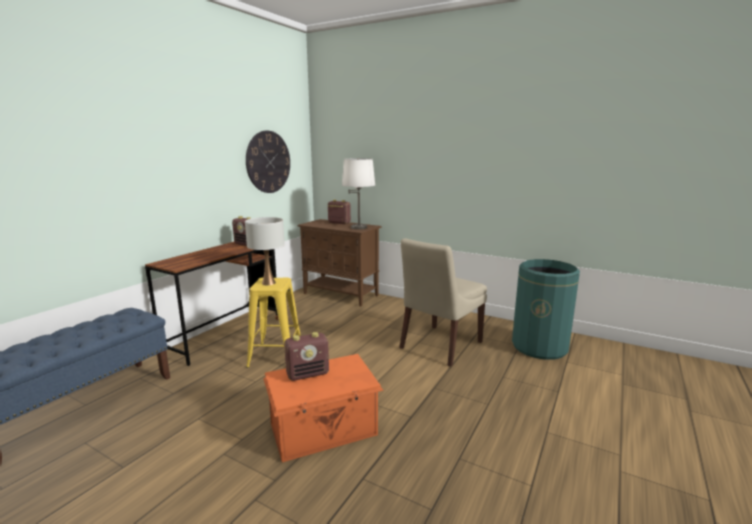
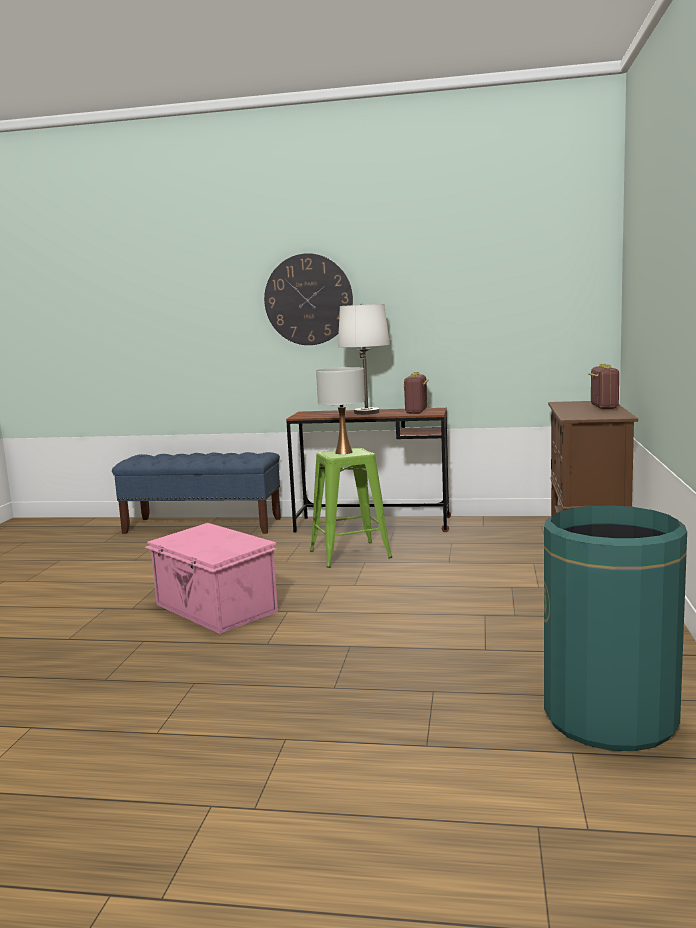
camera: 70 degrees right, 5 degrees down
wall clock [246,131,290,193] -> wall clock moved to [264,253,353,345]
yellow stool [246,277,301,368] -> green stool [310,448,392,568]
orange storage box [263,354,383,462] -> pink storage box [144,523,278,634]
radio [284,332,329,381] -> none
white table lamp [342,158,375,230] -> white table lamp moved to [338,303,390,415]
beige chair [399,238,487,367] -> none

